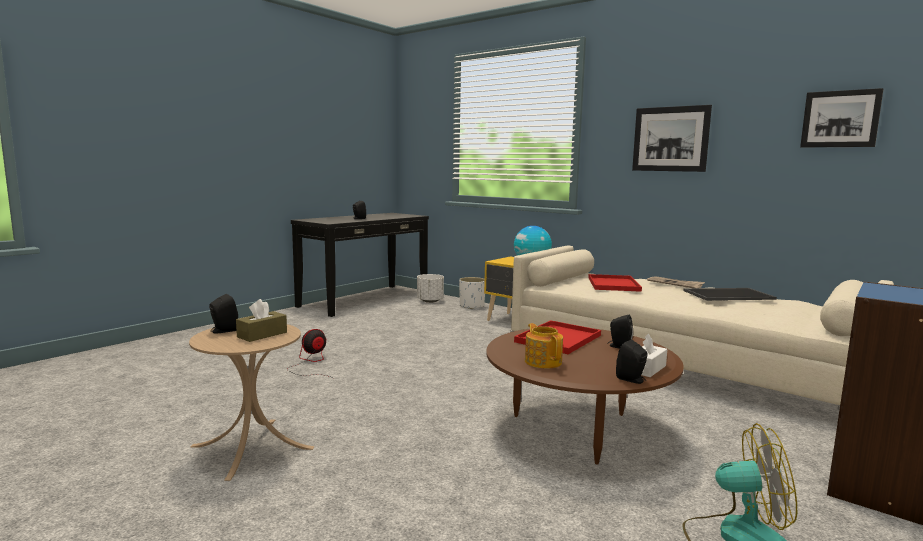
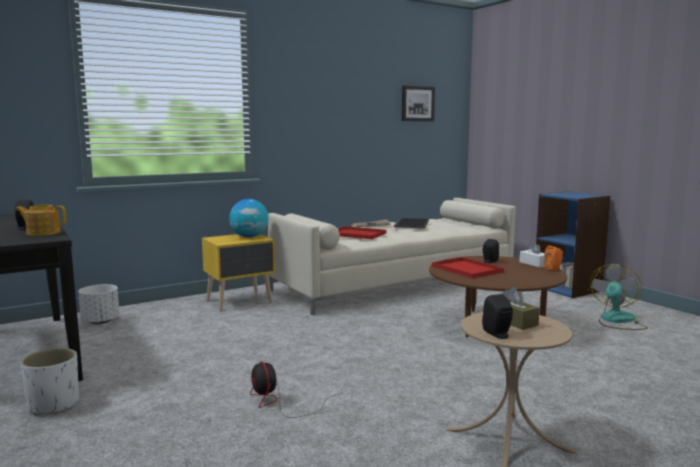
camera: 70 degrees left, 0 degrees up
white planter [459,277,485,309] -> white planter moved to [21,348,79,415]
teapot [525,323,563,369] -> teapot moved to [15,205,66,236]
black speaker [616,340,648,384] -> orange speaker [544,246,563,271]
picture [632,105,712,172] -> none

